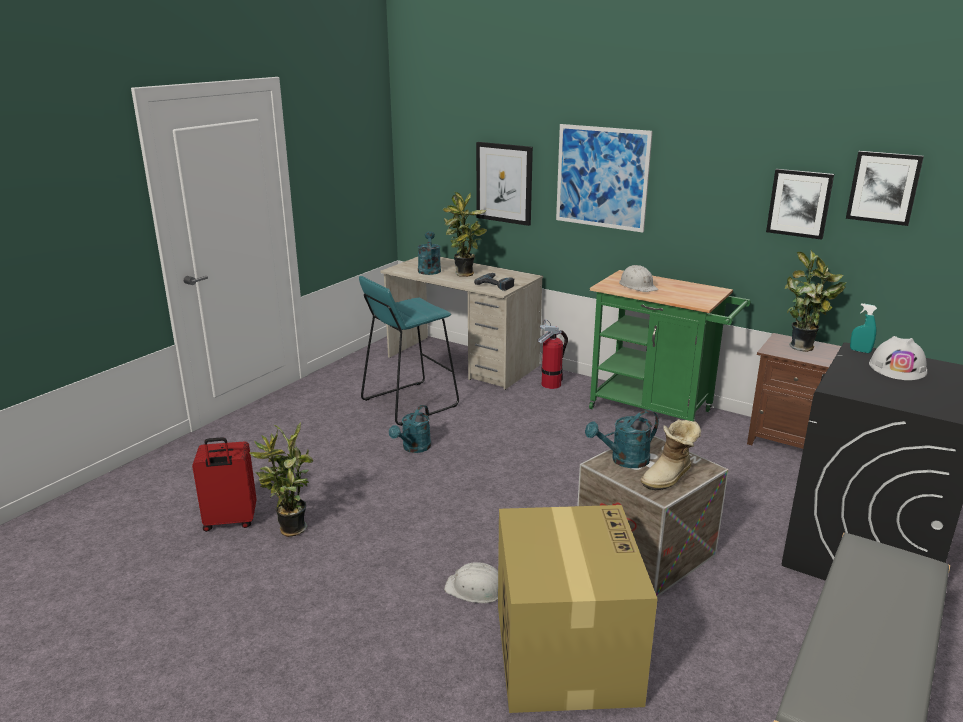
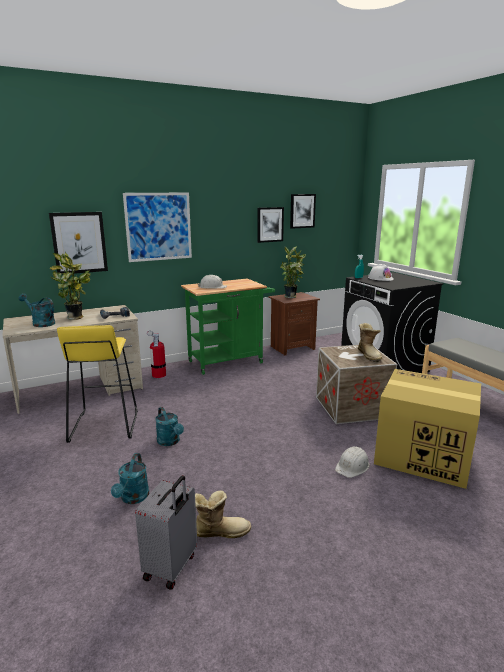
camera: 60 degrees left, 5 degrees down
red suitcase [192,437,257,532] -> grey suitcase [135,475,197,590]
potted plant [249,421,313,537] -> boot [195,491,251,538]
turquoise stool [359,276,459,426] -> yellow stool [57,325,138,443]
turquoise watering can [585,410,659,468] -> turquoise watering can moved to [111,453,149,504]

